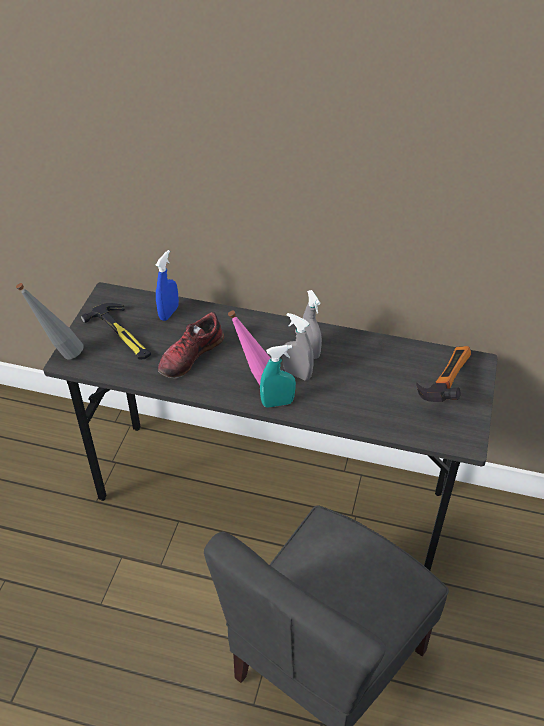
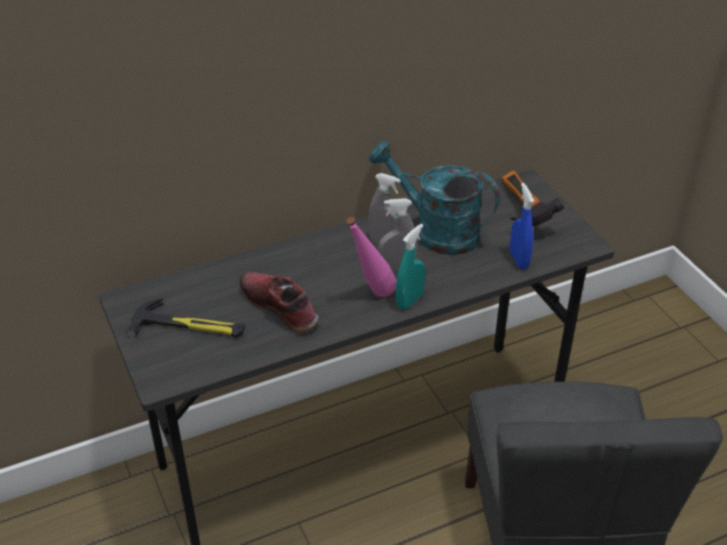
camera: 40 degrees left, 5 degrees down
grey bottle [16,283,84,359] -> none
blue spray bottle [156,250,179,321] -> blue spray bottle moved to [510,183,534,269]
shoe [158,312,224,379] -> shoe turned 135 degrees clockwise [239,272,319,333]
none -> turquoise watering can [369,141,500,255]

